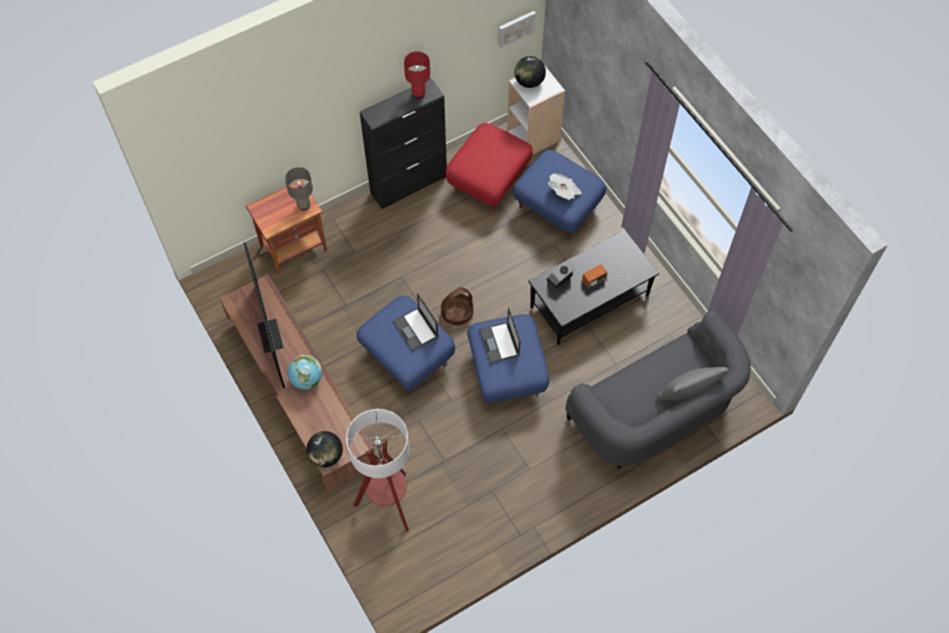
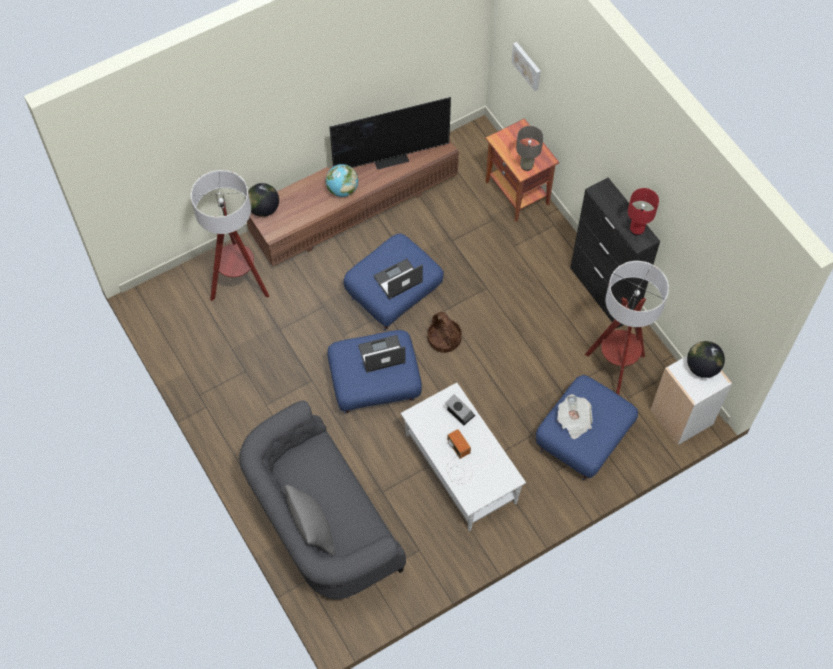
camera: 90 degrees right, 0 degrees up
red ottoman [446,123,533,212] -> floor lamp [585,261,669,395]
picture [498,11,536,48] -> picture moved to [511,42,541,91]
black coffee table [528,230,659,345] -> white coffee table [400,383,526,531]

